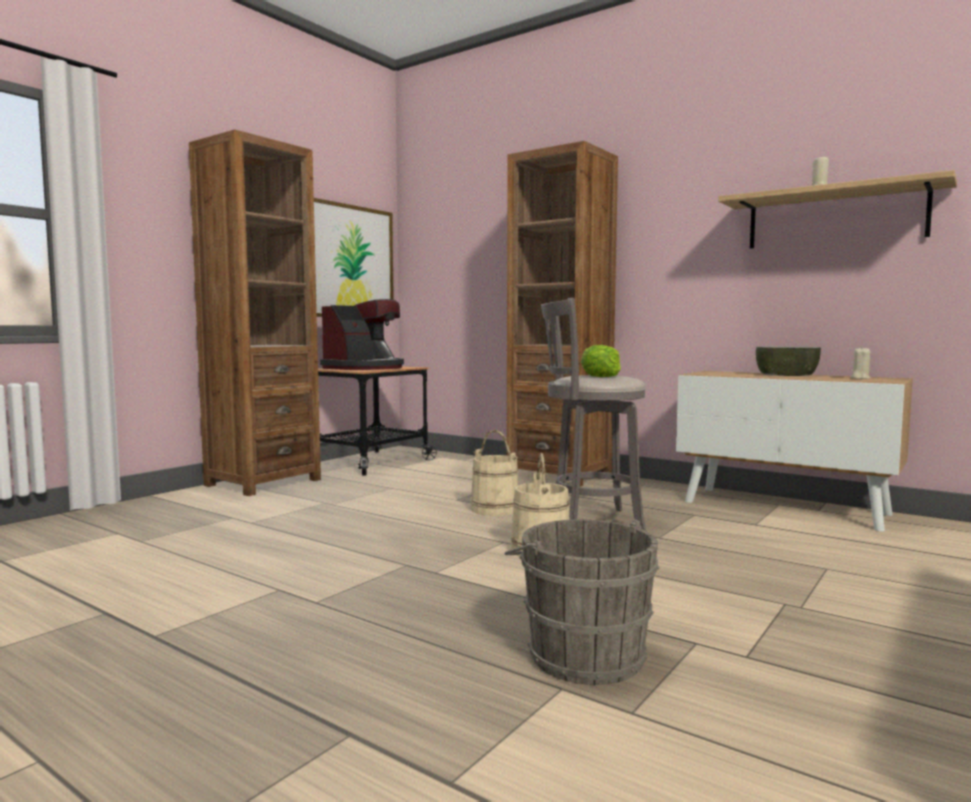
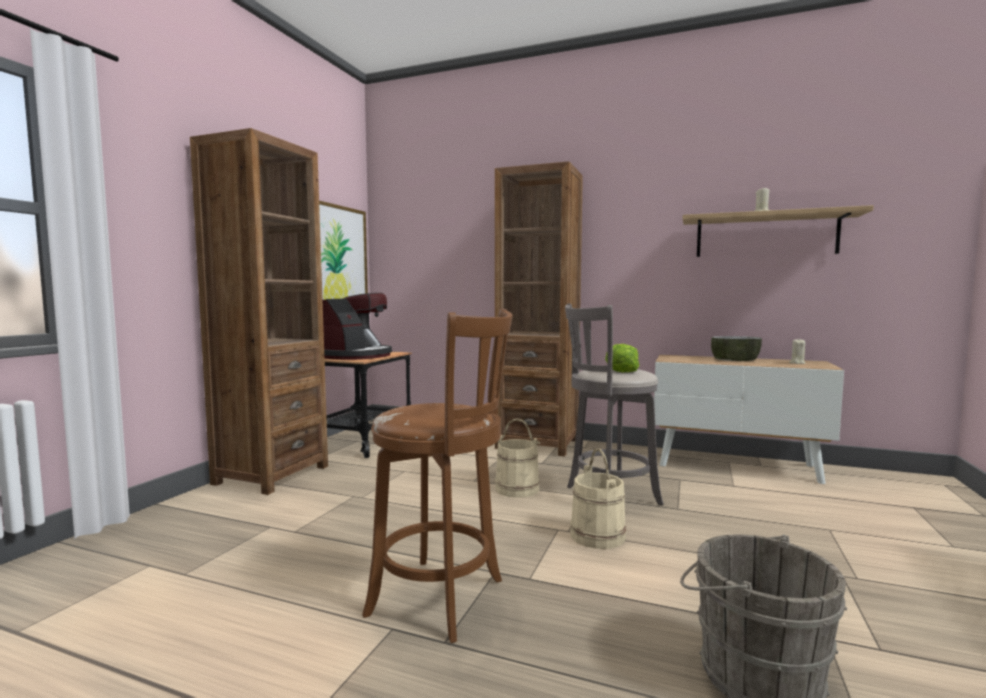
camera: 15 degrees left, 0 degrees up
none -> brown stool [362,309,513,643]

